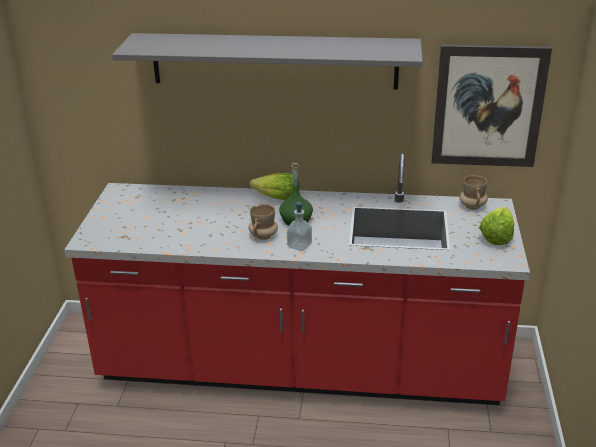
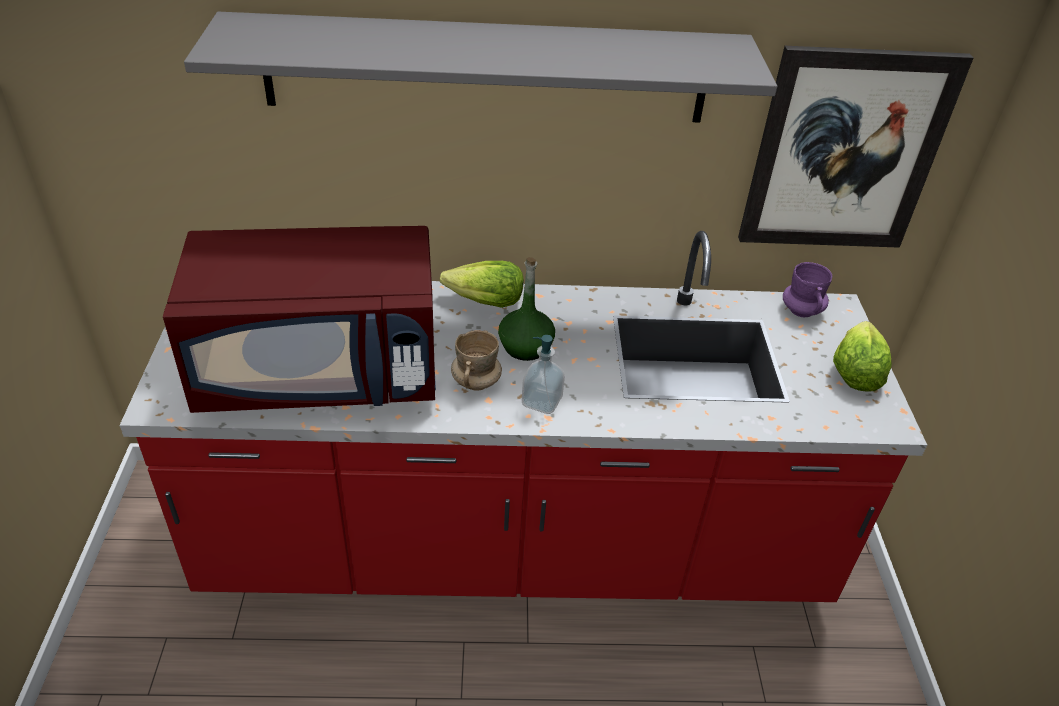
camera: 10 degrees left, 10 degrees up
beige mug [459,175,488,209] -> purple mug [783,262,832,317]
none -> red microwave [163,226,436,413]

